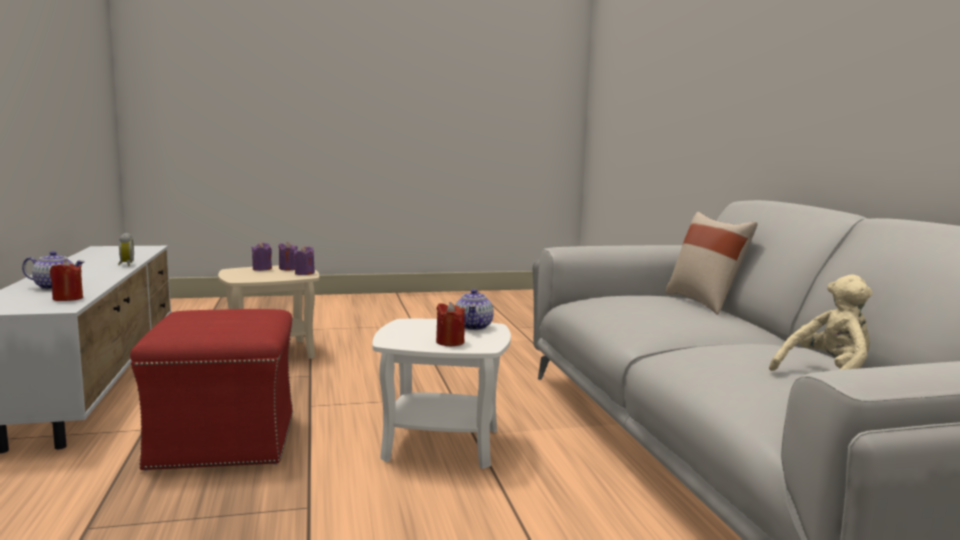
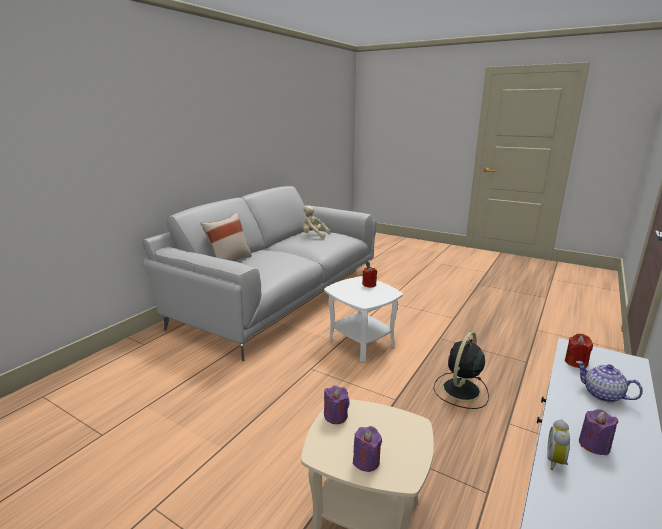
camera: 135 degrees left, 10 degrees up
red ottoman [130,309,293,471] -> black fan [433,332,489,409]
purple candle [278,242,297,270] -> purple candle moved to [579,409,618,456]
teapot [455,289,494,330] -> none

